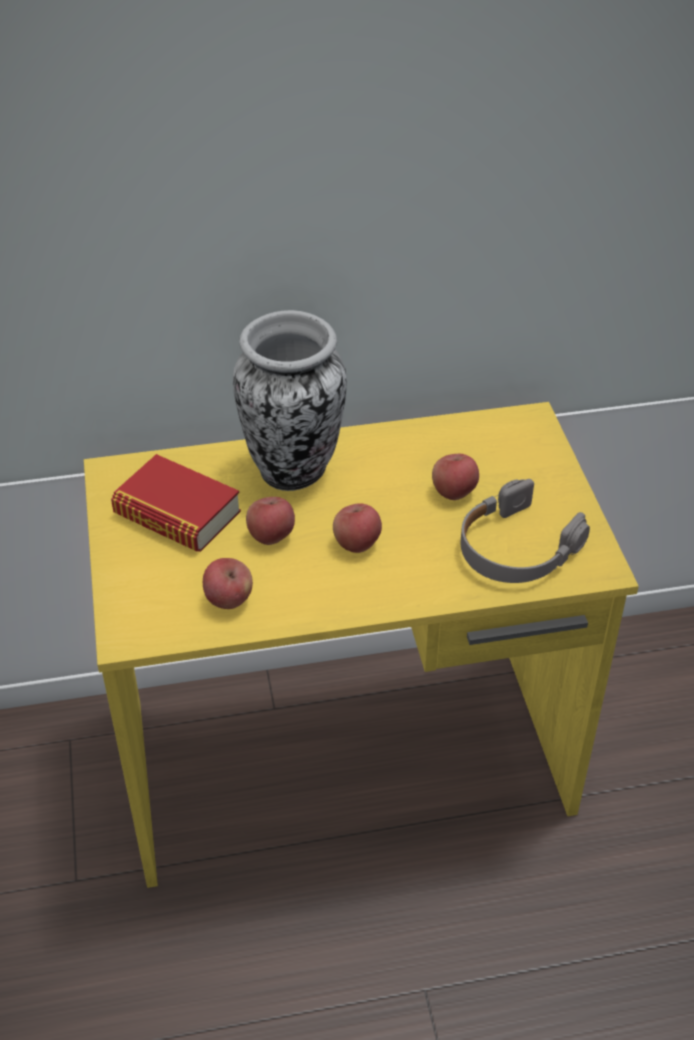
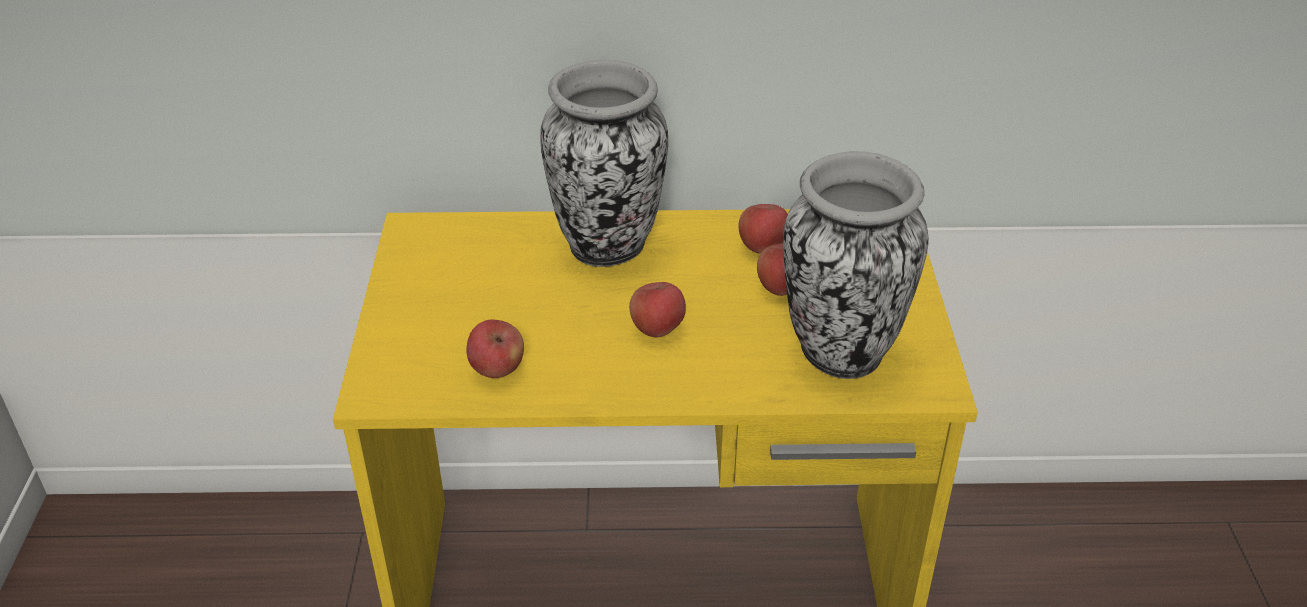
camera: 10 degrees right, 5 degrees down
book [111,454,241,552] -> none
apple [246,497,295,545] -> apple moved to [739,204,788,254]
grey headphones [460,479,590,583] -> vase [783,151,929,379]

